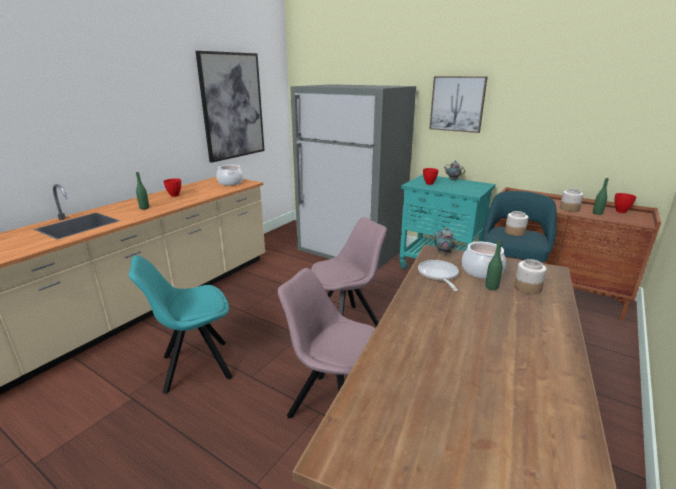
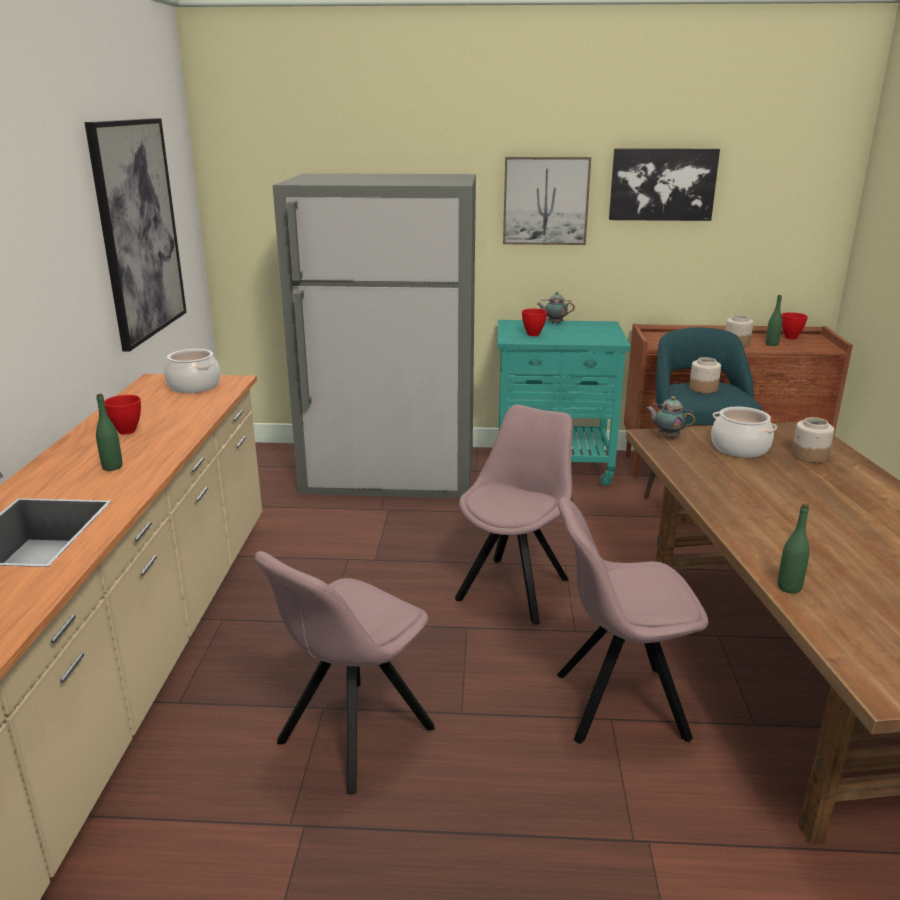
camera: 30 degrees left, 0 degrees up
turquoise chair [129,255,233,394] -> pink chair [254,551,435,794]
frying pan [418,260,459,291] -> none
green bottle [485,240,502,290] -> green bottle moved to [778,504,810,593]
none -> picture [609,148,720,221]

